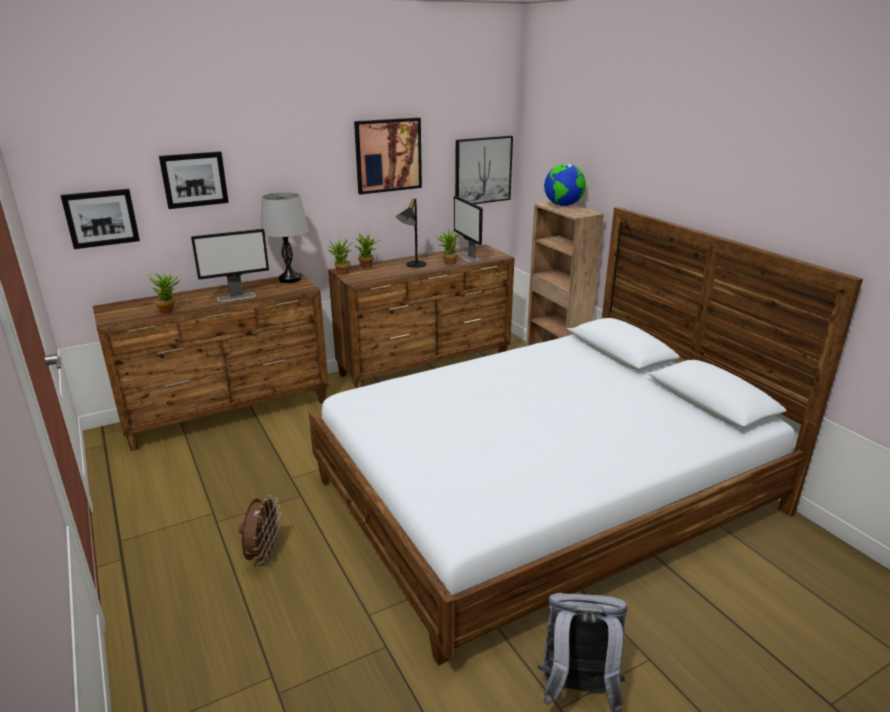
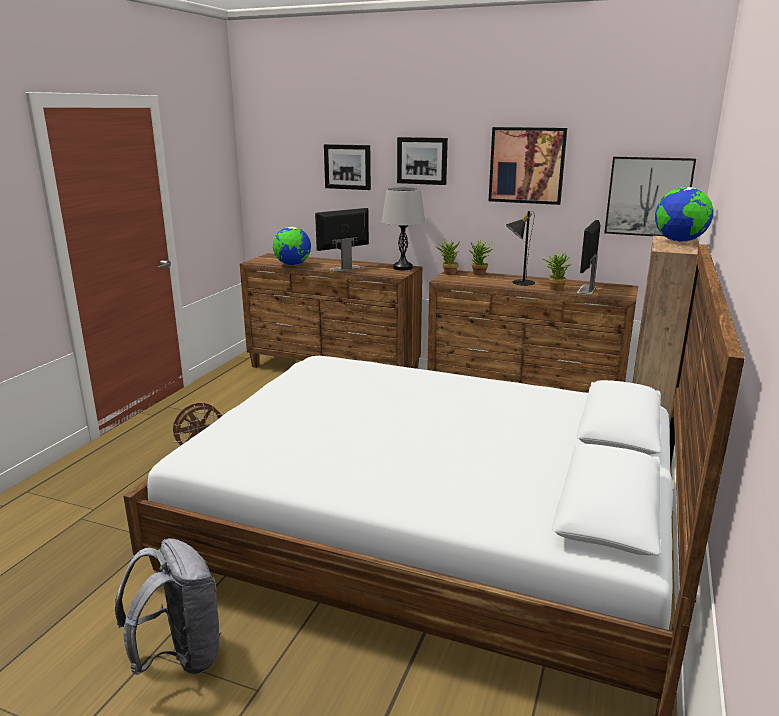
camera: 50 degrees right, 5 degrees down
picture [61,189,140,249] -> picture moved to [397,137,448,185]
potted plant [148,274,181,314] -> globe [273,227,311,265]
monitor [191,229,269,302] -> monitor turned 120 degrees clockwise [315,208,369,272]

